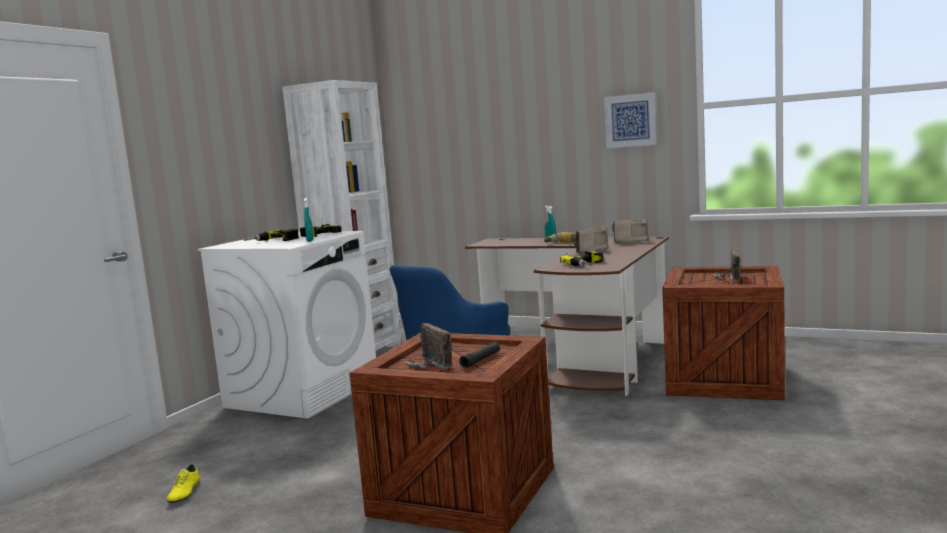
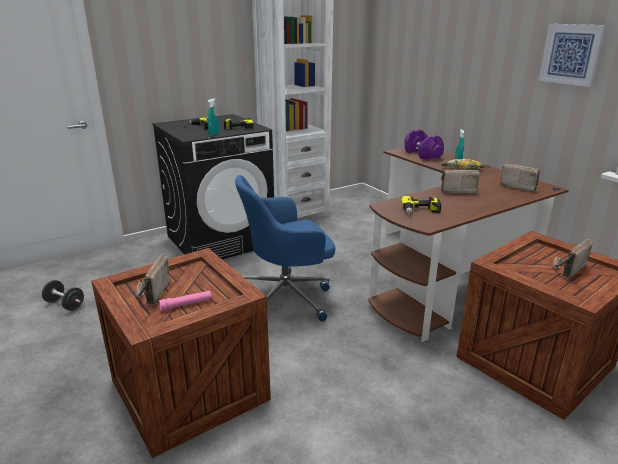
camera: 30 degrees right, 15 degrees up
yellow shoe [166,464,200,503] -> black dumbbell [42,280,84,311]
white washing machine [198,231,376,419] -> black washing machine [152,114,274,259]
black flashlight [459,342,500,368] -> pink flashlight [159,291,212,311]
none -> purple dumbbell [405,129,444,160]

